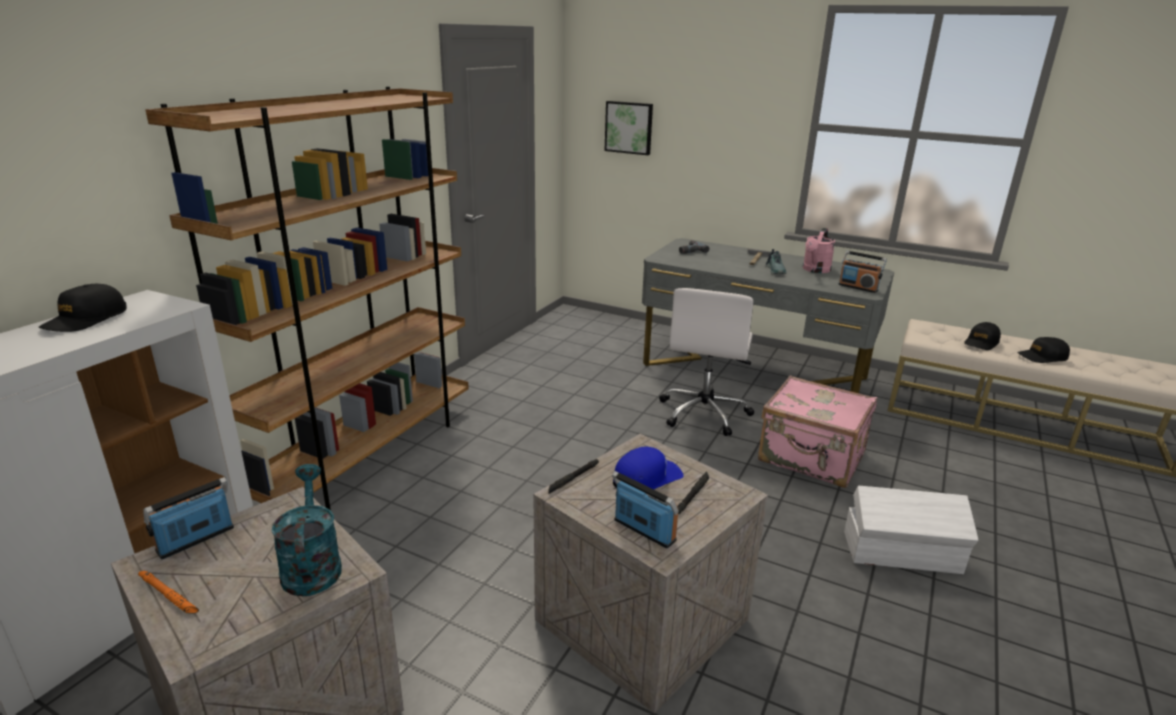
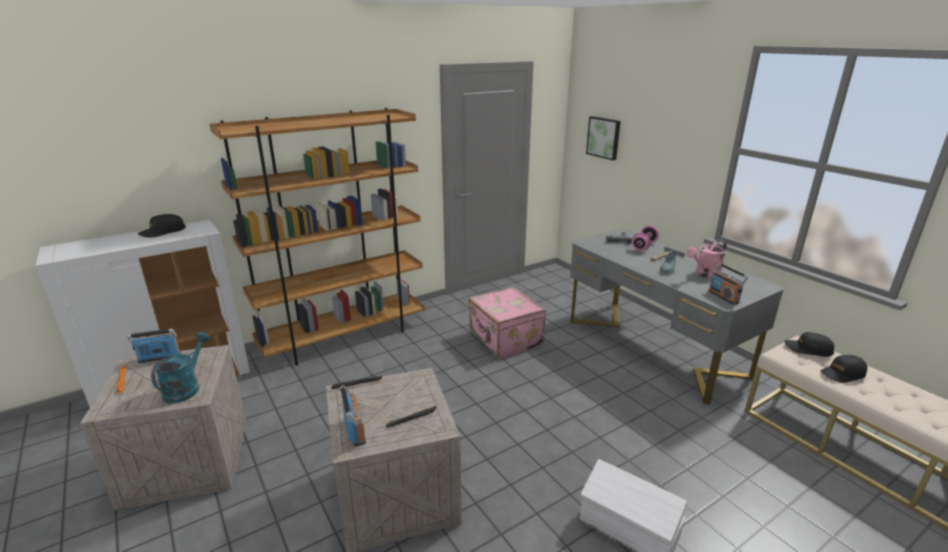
camera: 30 degrees right, 0 degrees up
blue cap [613,447,684,489] -> none
white office chair [659,288,754,436] -> none
pink suitcase [758,375,877,488] -> pink suitcase moved to [469,287,546,359]
black cap [1017,337,1070,363] -> black cap moved to [784,332,834,357]
none -> pink dumbbell [632,225,659,251]

